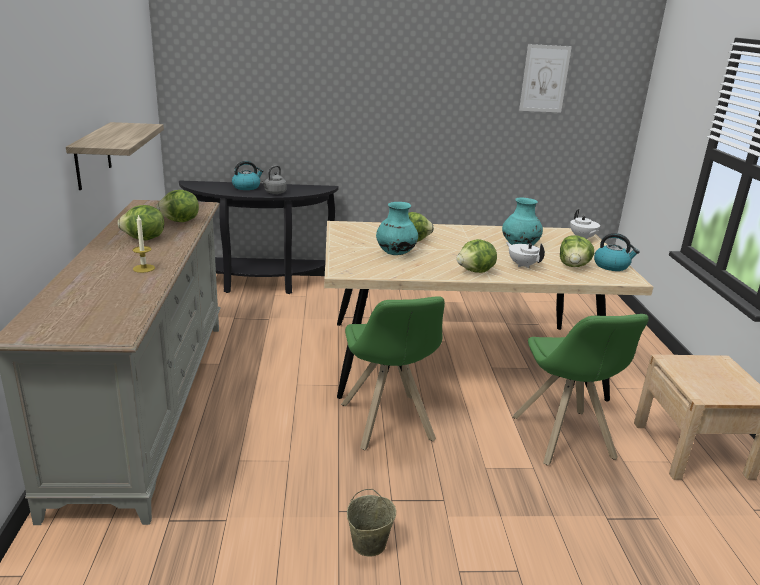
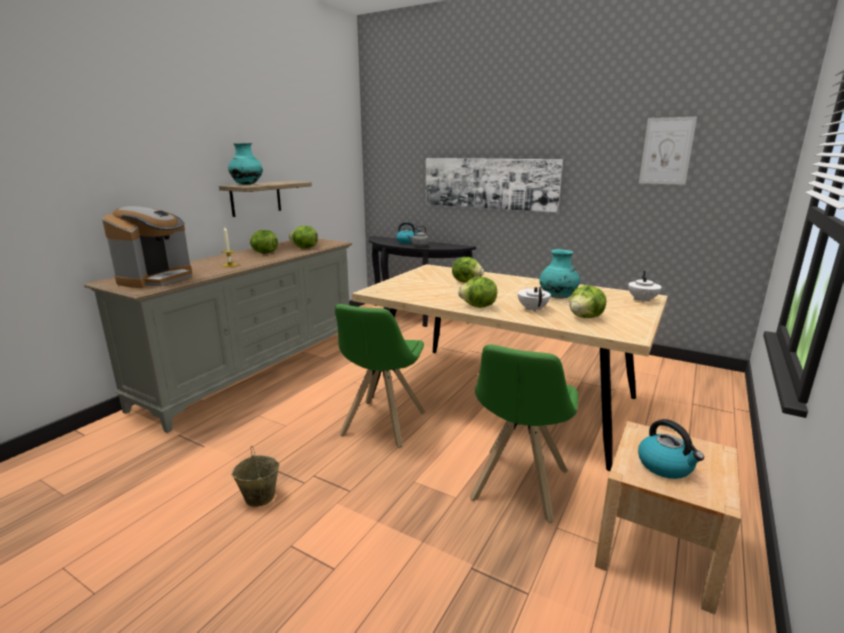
camera: 35 degrees right, 5 degrees down
turquoise vase [376,202,418,255] -> turquoise vase moved to [228,143,263,185]
kettle [594,233,640,271] -> kettle moved to [638,419,704,479]
none -> coffee machine [102,206,192,288]
none -> picture [426,158,563,212]

